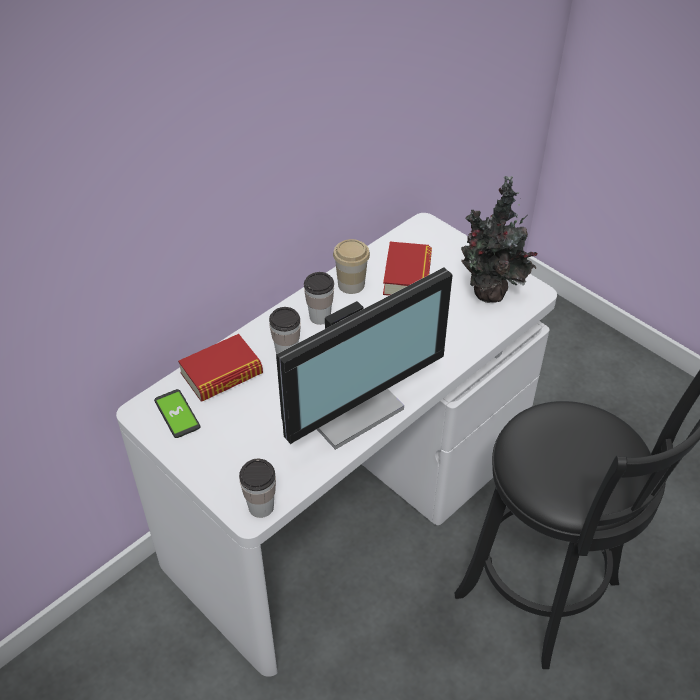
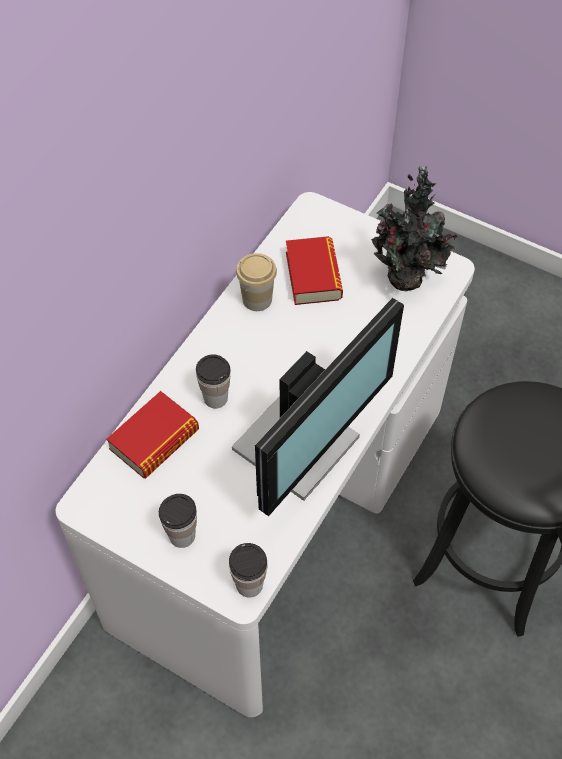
camera: 15 degrees left, 10 degrees up
phone [154,389,200,438] -> none
cup [304,272,334,325] -> cup moved to [159,494,197,548]

